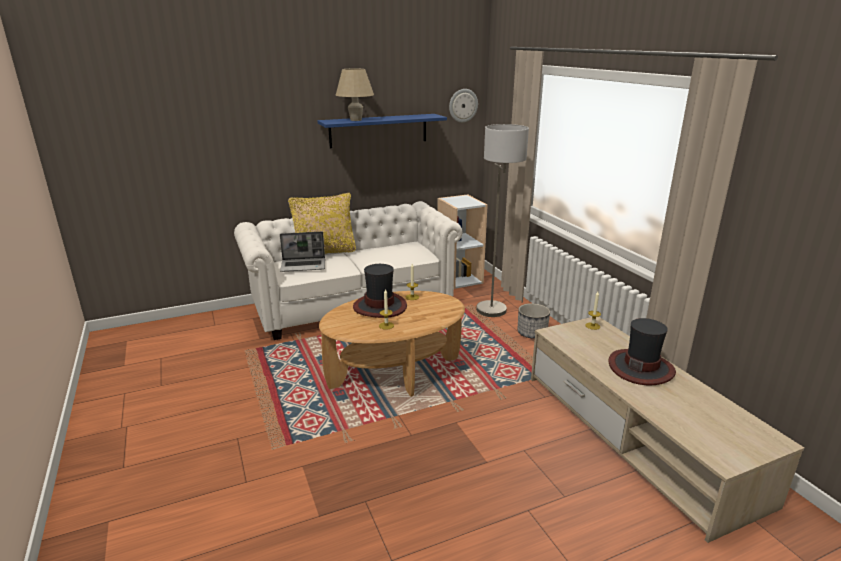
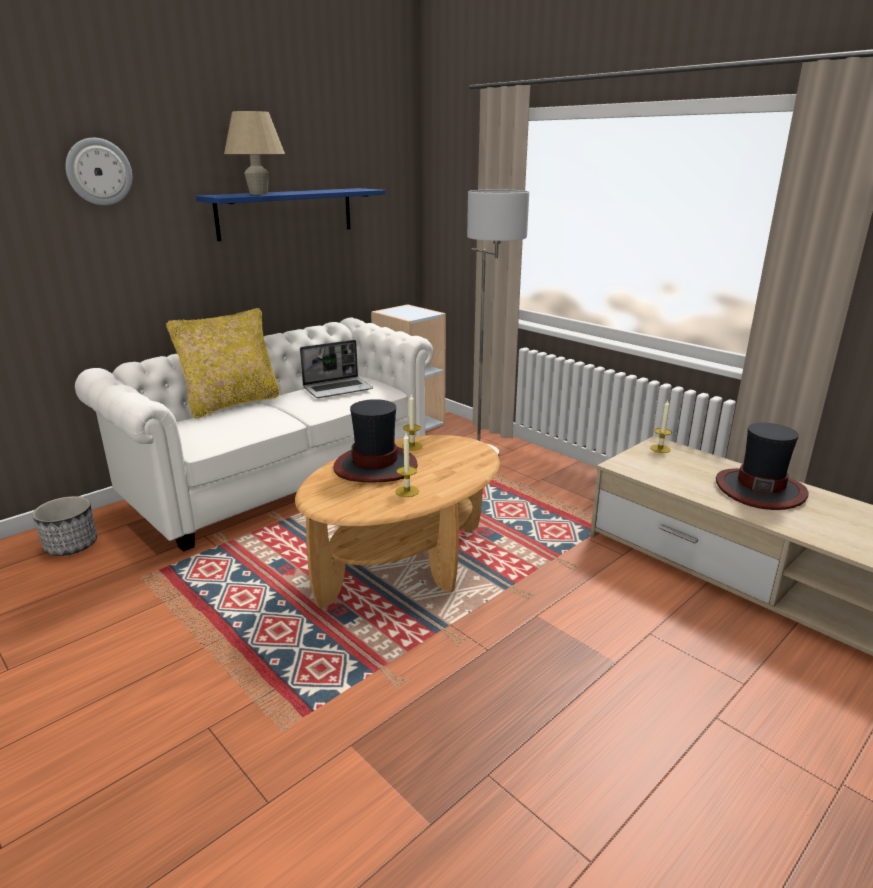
camera: 20 degrees left, 0 degrees up
laptop [280,232,325,272] -> laptop moved to [300,340,373,398]
wall clock [449,89,478,122] -> wall clock moved to [65,138,132,205]
planter [517,303,550,339] -> planter moved to [32,496,97,556]

